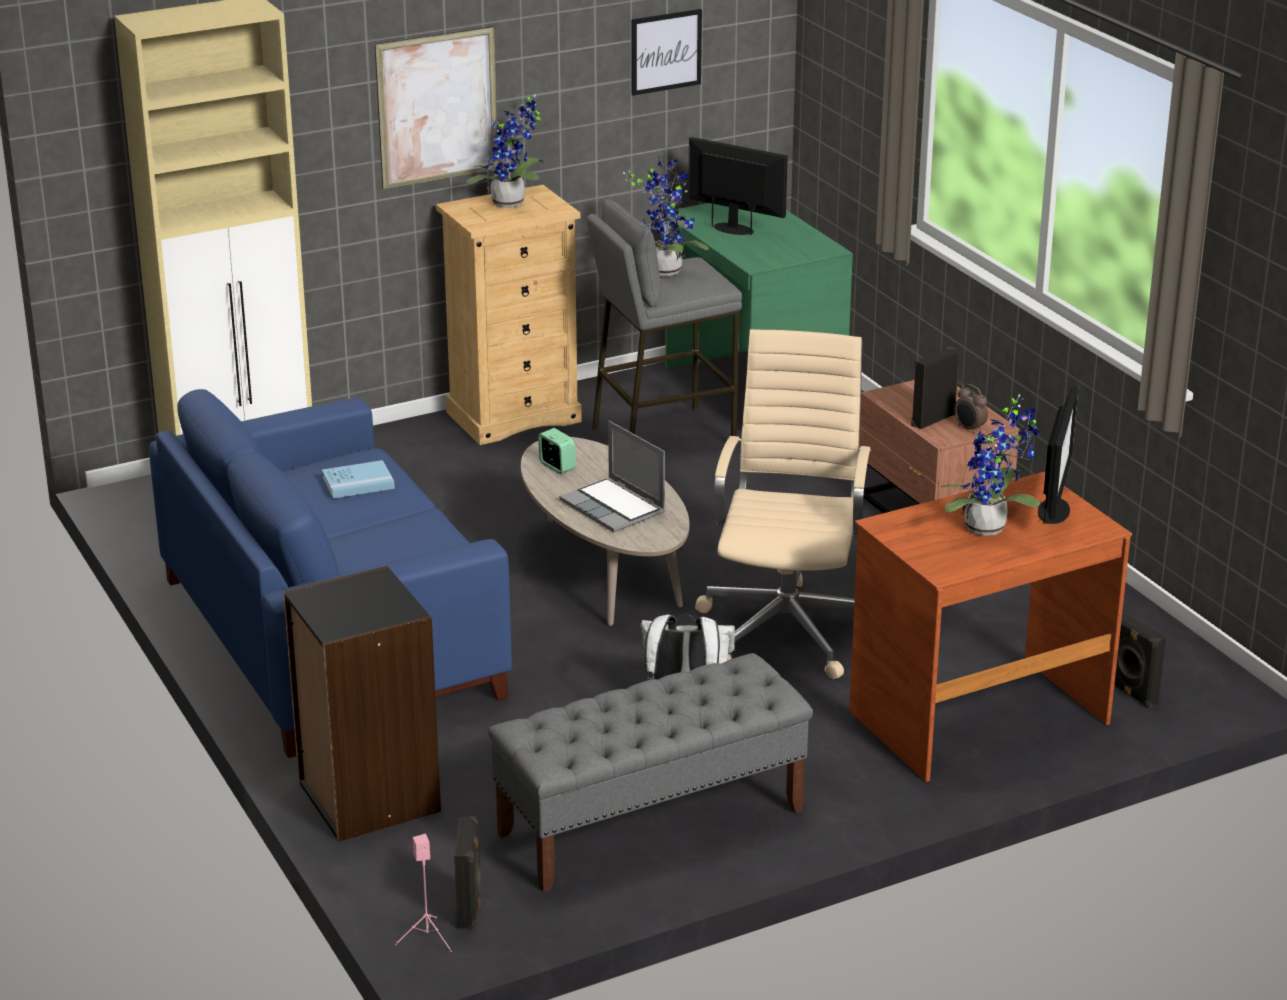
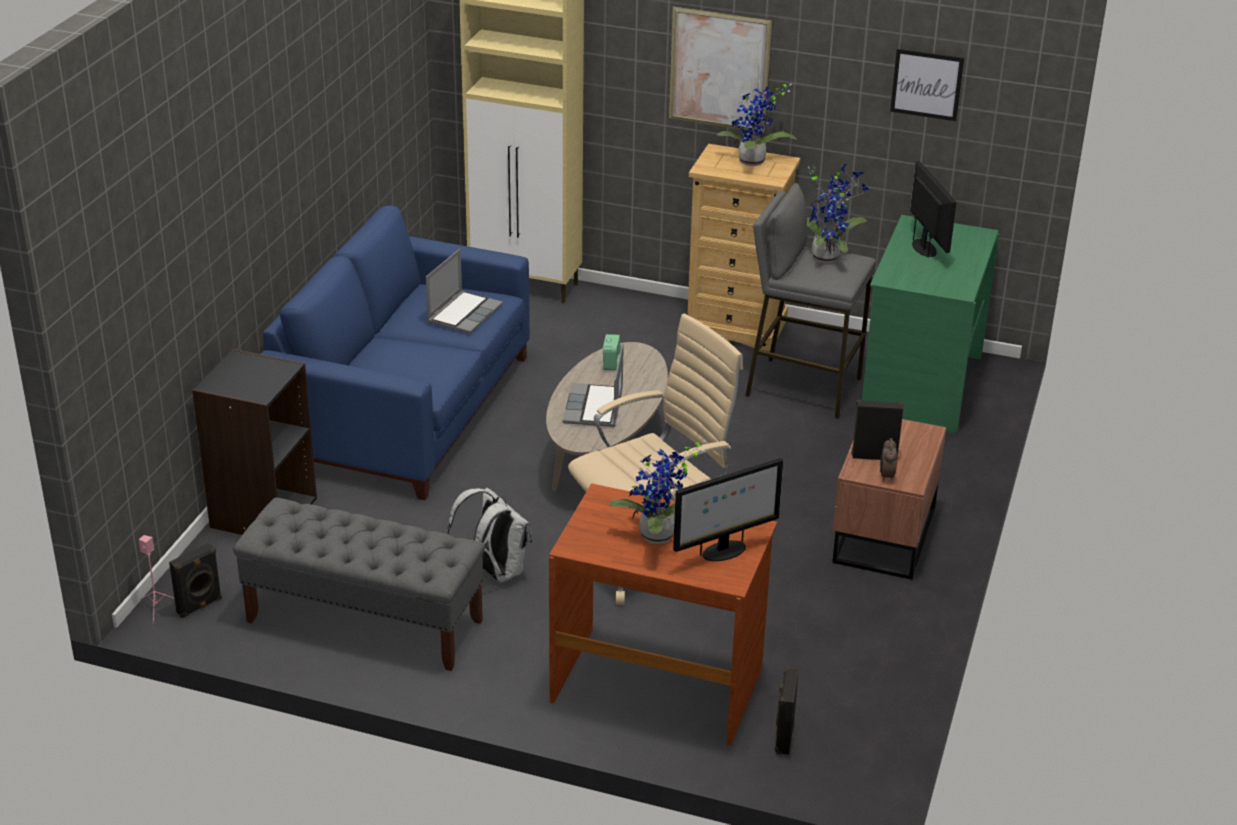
camera: 45 degrees right, 5 degrees up
blue book [322,460,395,499] -> laptop [426,249,503,334]

